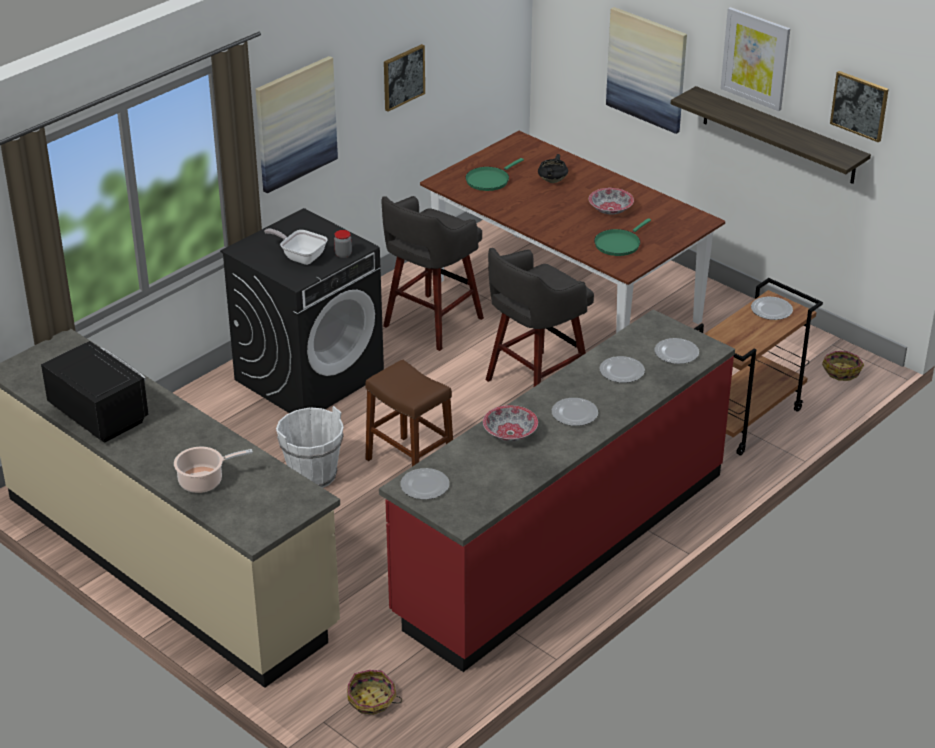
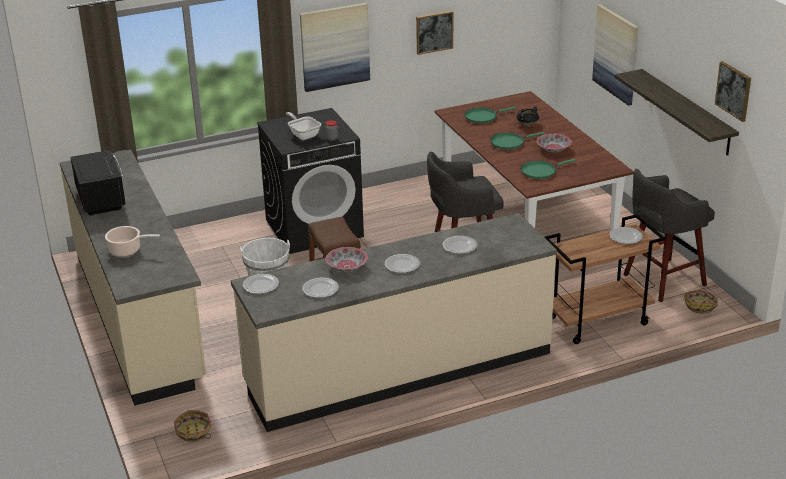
camera: 25 degrees right, 5 degrees down
red counter [379,309,735,672] -> beige counter [231,213,557,432]
grey stool [381,196,484,351] -> grey stool moved to [623,169,715,302]
plate [654,338,699,364] -> plate moved to [302,278,339,298]
picture [721,7,790,111] -> none
none -> green frying pan [490,132,545,150]

